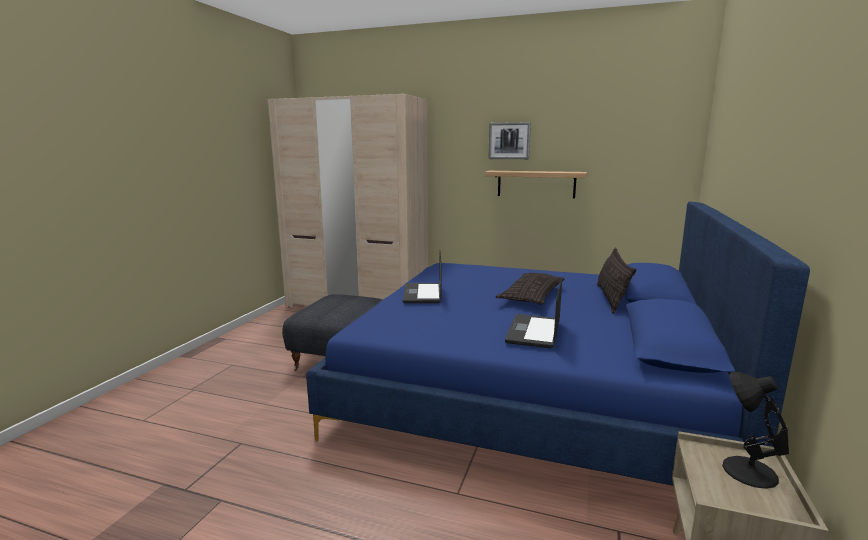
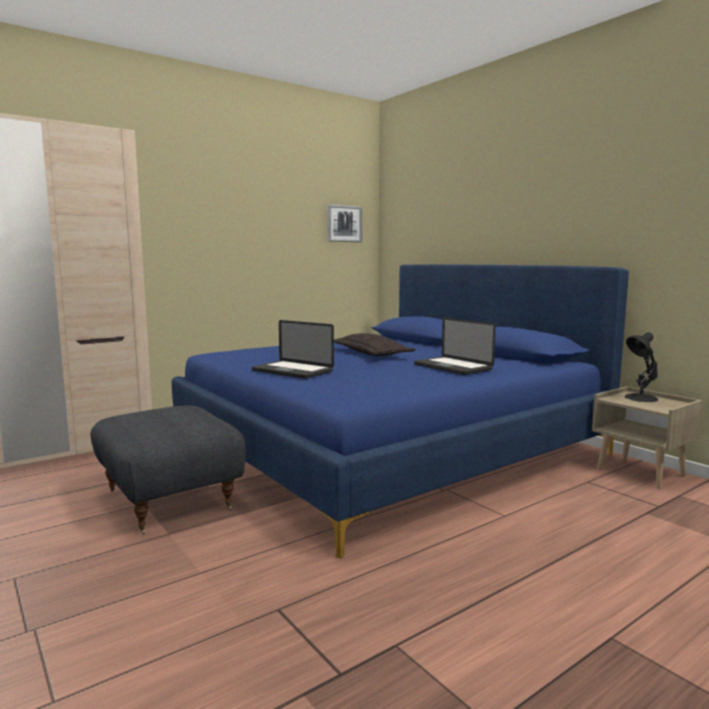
camera: 55 degrees left, 5 degrees down
shelf [484,171,587,198] -> none
picture [489,122,531,159] -> picture moved to [327,205,362,242]
pillow [597,247,636,314] -> none

